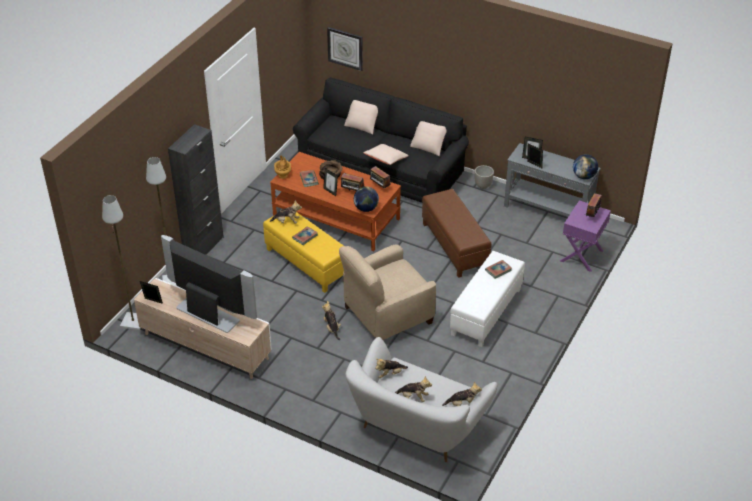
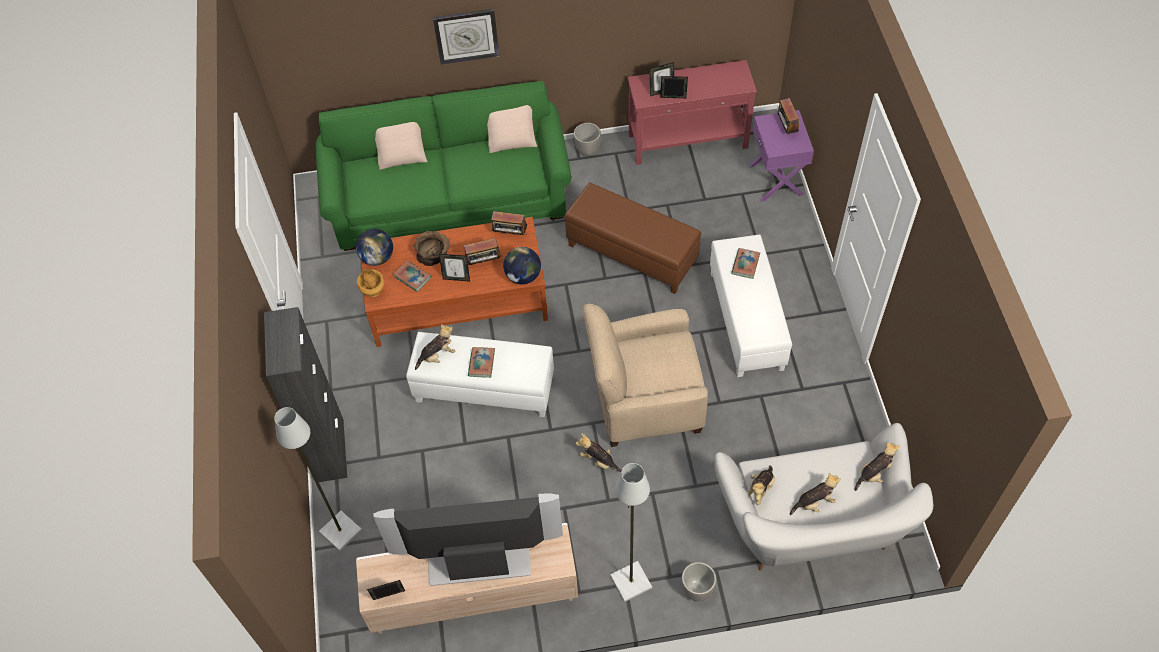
camera: 35 degrees left, 15 degrees up
grey floor lamp [102,195,141,330] -> grey floor lamp moved to [610,463,652,602]
yellow ottoman [263,212,344,293] -> white ottoman [406,332,554,417]
black sofa [293,77,469,203] -> green sofa [316,81,572,251]
wall clock [327,27,363,71] -> wall clock moved to [433,9,500,64]
beige armchair [339,244,436,341] -> beige armchair turned 60 degrees clockwise [583,304,708,447]
beige pillow [363,144,409,165] -> none
grey console table [504,143,601,217] -> red console table [628,60,757,165]
globe [573,154,598,179] -> globe moved to [356,229,393,266]
none -> planter [681,562,716,601]

